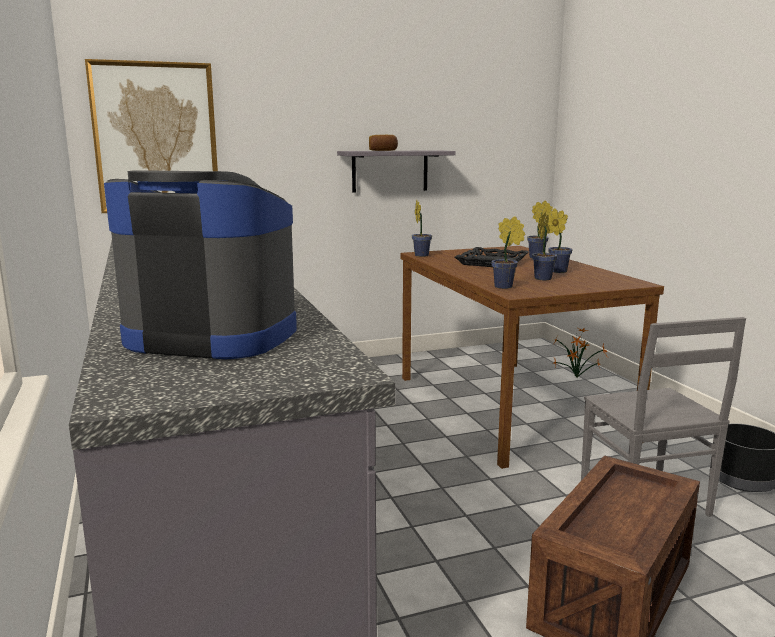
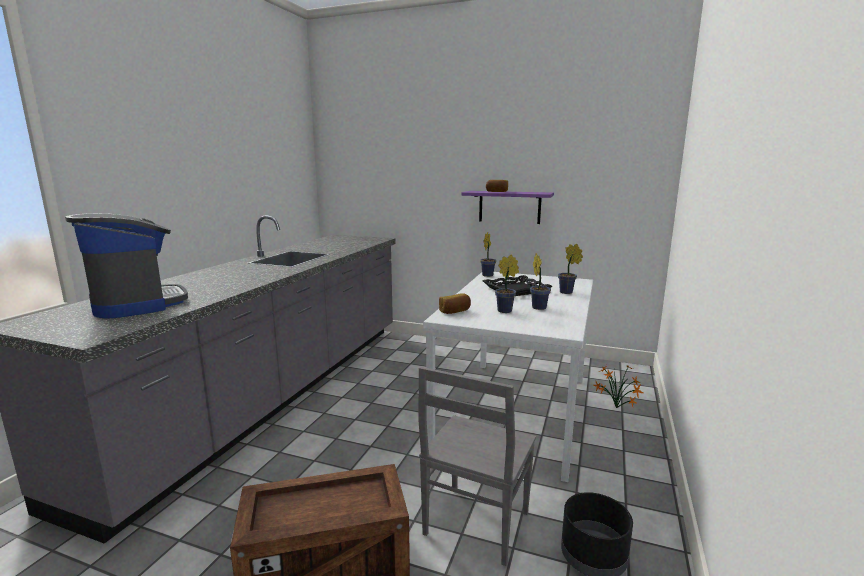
camera: 40 degrees right, 0 degrees up
picture [85,59,218,213] -> none
grey shelf [337,150,456,193] -> purple shelf [461,191,554,224]
brown dining table [401,246,664,469] -> white dining table [423,272,593,482]
potted plant [492,216,525,289] -> bread [439,293,471,314]

